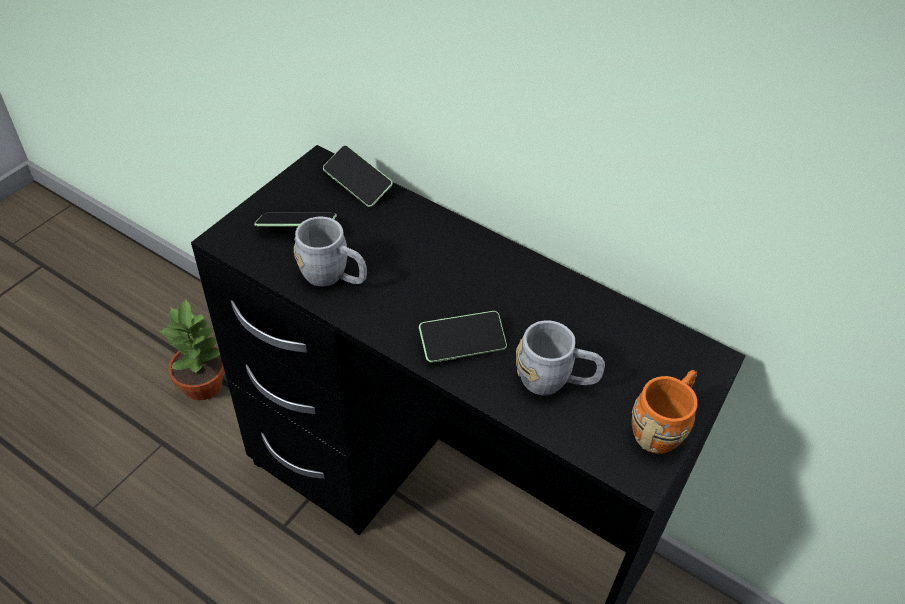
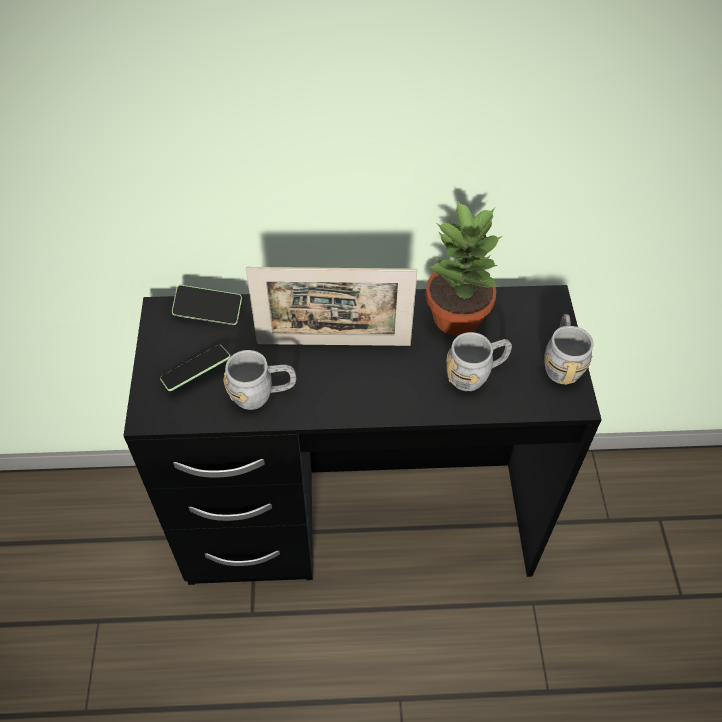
camera: 35 degrees left, 5 degrees up
potted plant [159,299,225,400] -> potted plant moved to [426,201,502,336]
phone [419,311,507,363] -> none
orange mug [632,370,698,454] -> grey mug [544,314,594,385]
none -> picture frame [246,267,417,346]

